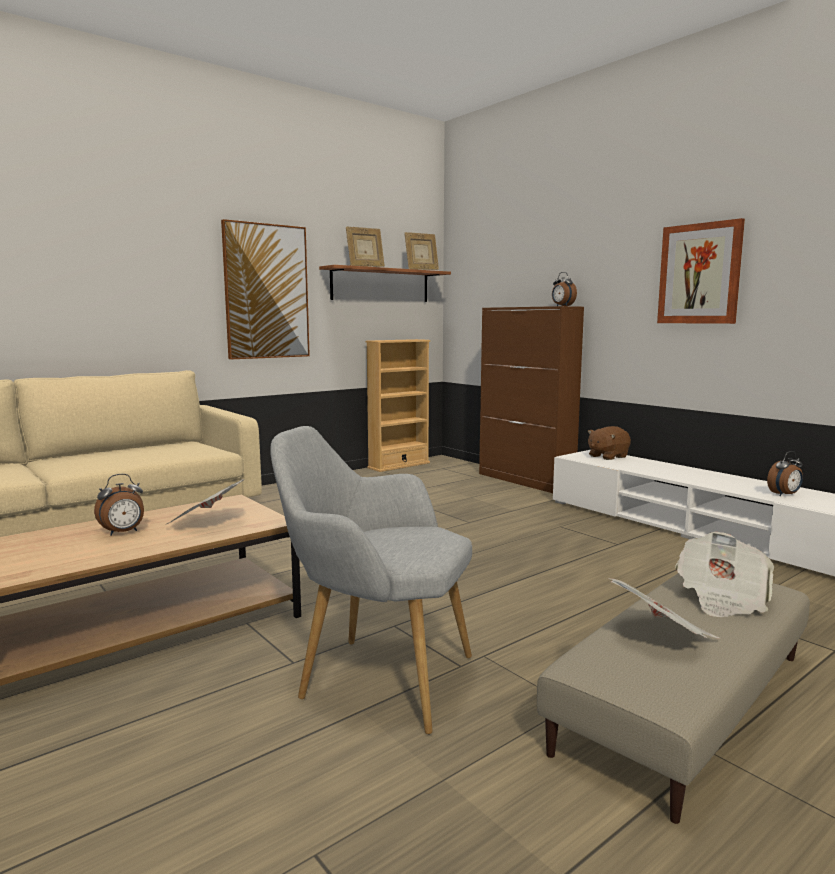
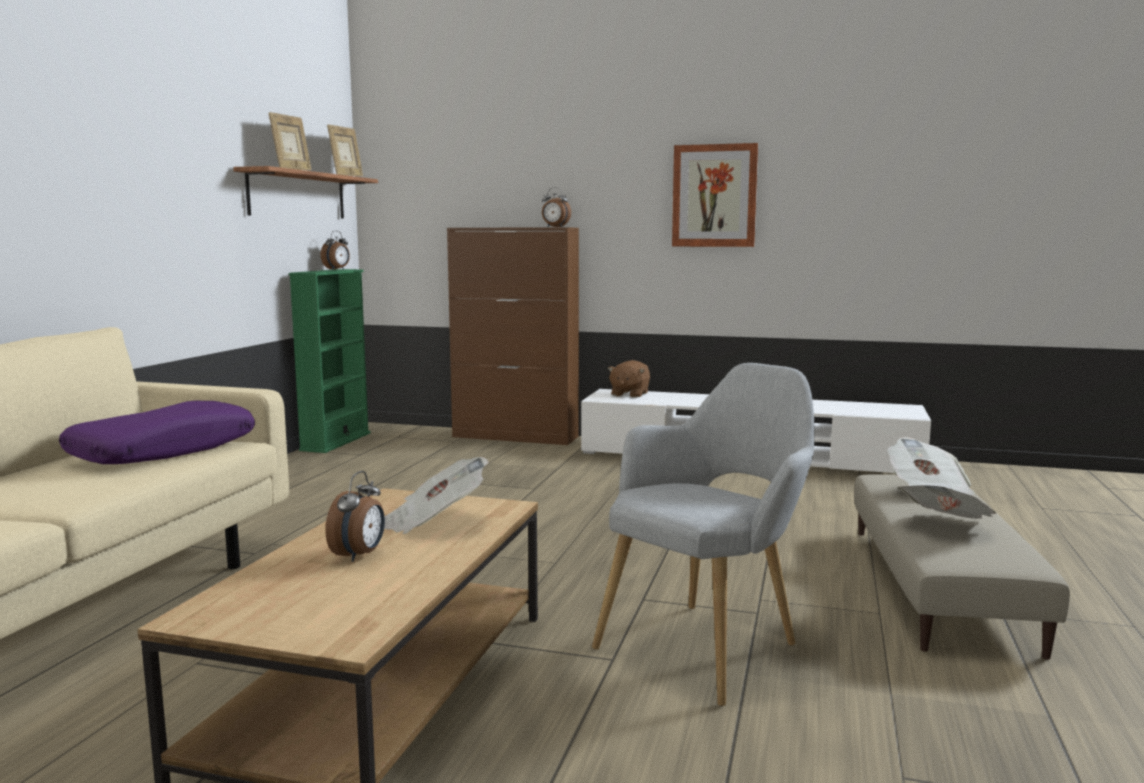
camera: 35 degrees left, 0 degrees up
picture [221,219,310,359] -> none
grey armchair [270,426,472,734] -> grey armchair turned 150 degrees clockwise [592,363,814,706]
beige bookcase [366,339,430,472] -> green bookcase [289,269,371,453]
alarm clock [767,451,803,496] -> alarm clock moved to [320,231,350,270]
none -> purple pillow [59,401,255,464]

